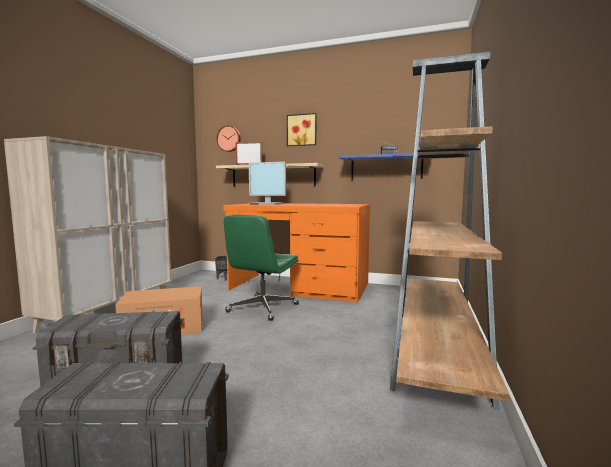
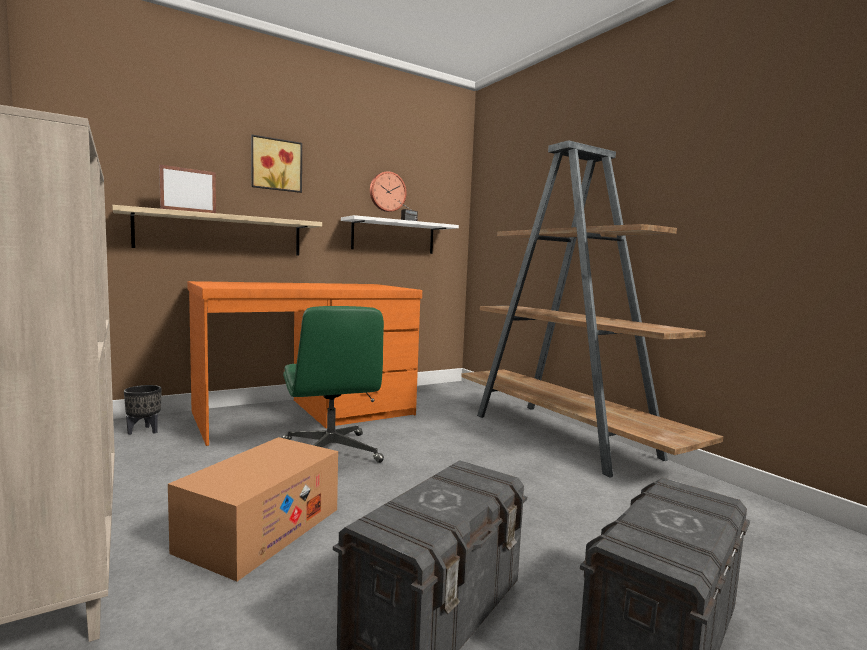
camera: 50 degrees left, 0 degrees up
wall clock [216,125,241,152] -> wall clock moved to [370,171,407,212]
monitor [249,162,286,205] -> none
blue shelf [339,153,423,180] -> white shelf [341,215,459,254]

